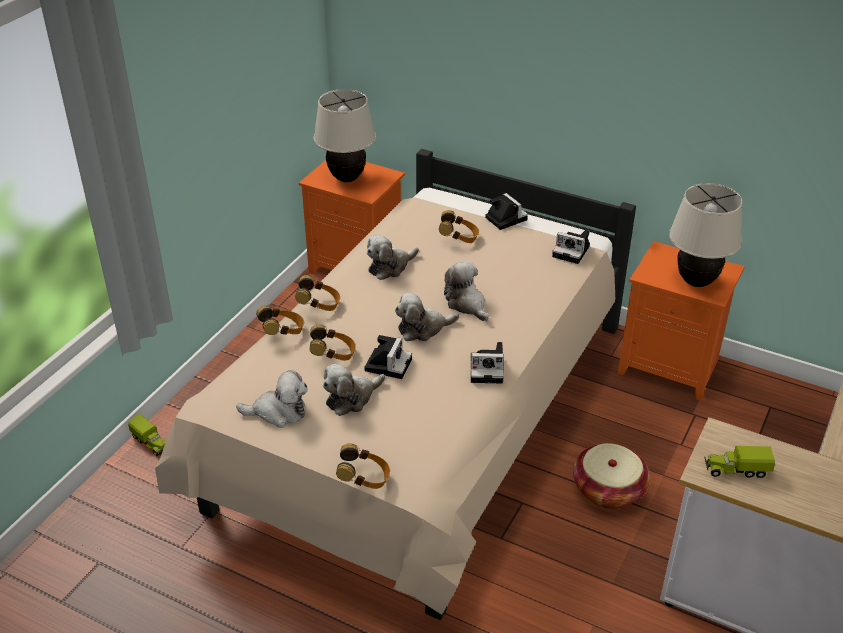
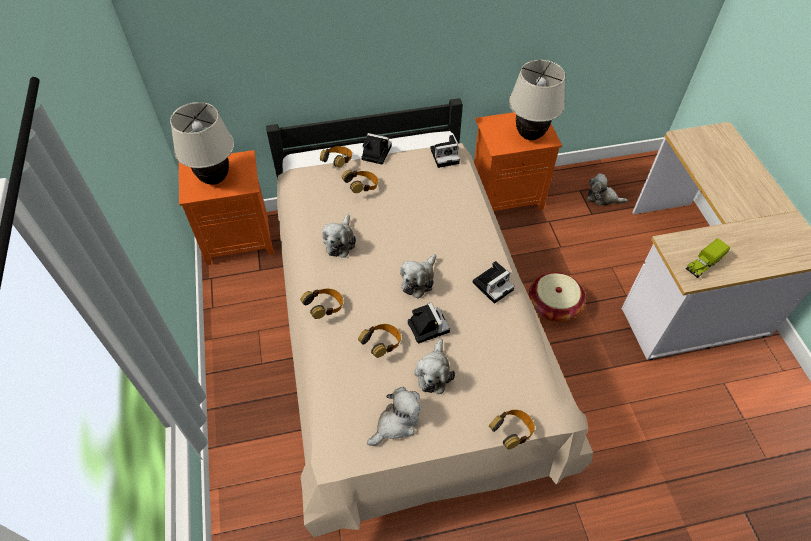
camera: 40 degrees left, 15 degrees up
toy truck [128,414,166,456] -> none
headphones [256,305,304,335] -> headphones moved to [320,146,352,167]
plush toy [444,262,489,321] -> plush toy moved to [587,173,628,206]

